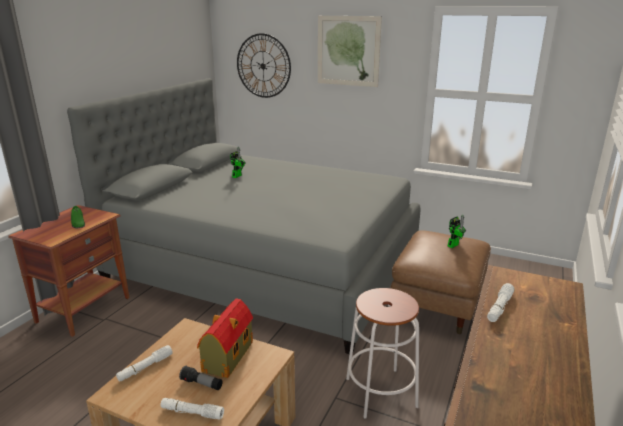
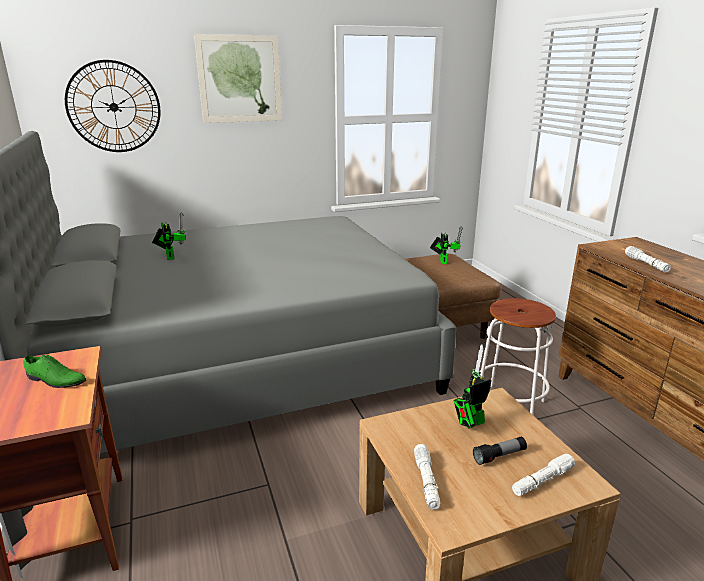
camera: 45 degrees left, 0 degrees up
toy house [197,299,253,378] -> toy robot [453,344,491,429]

